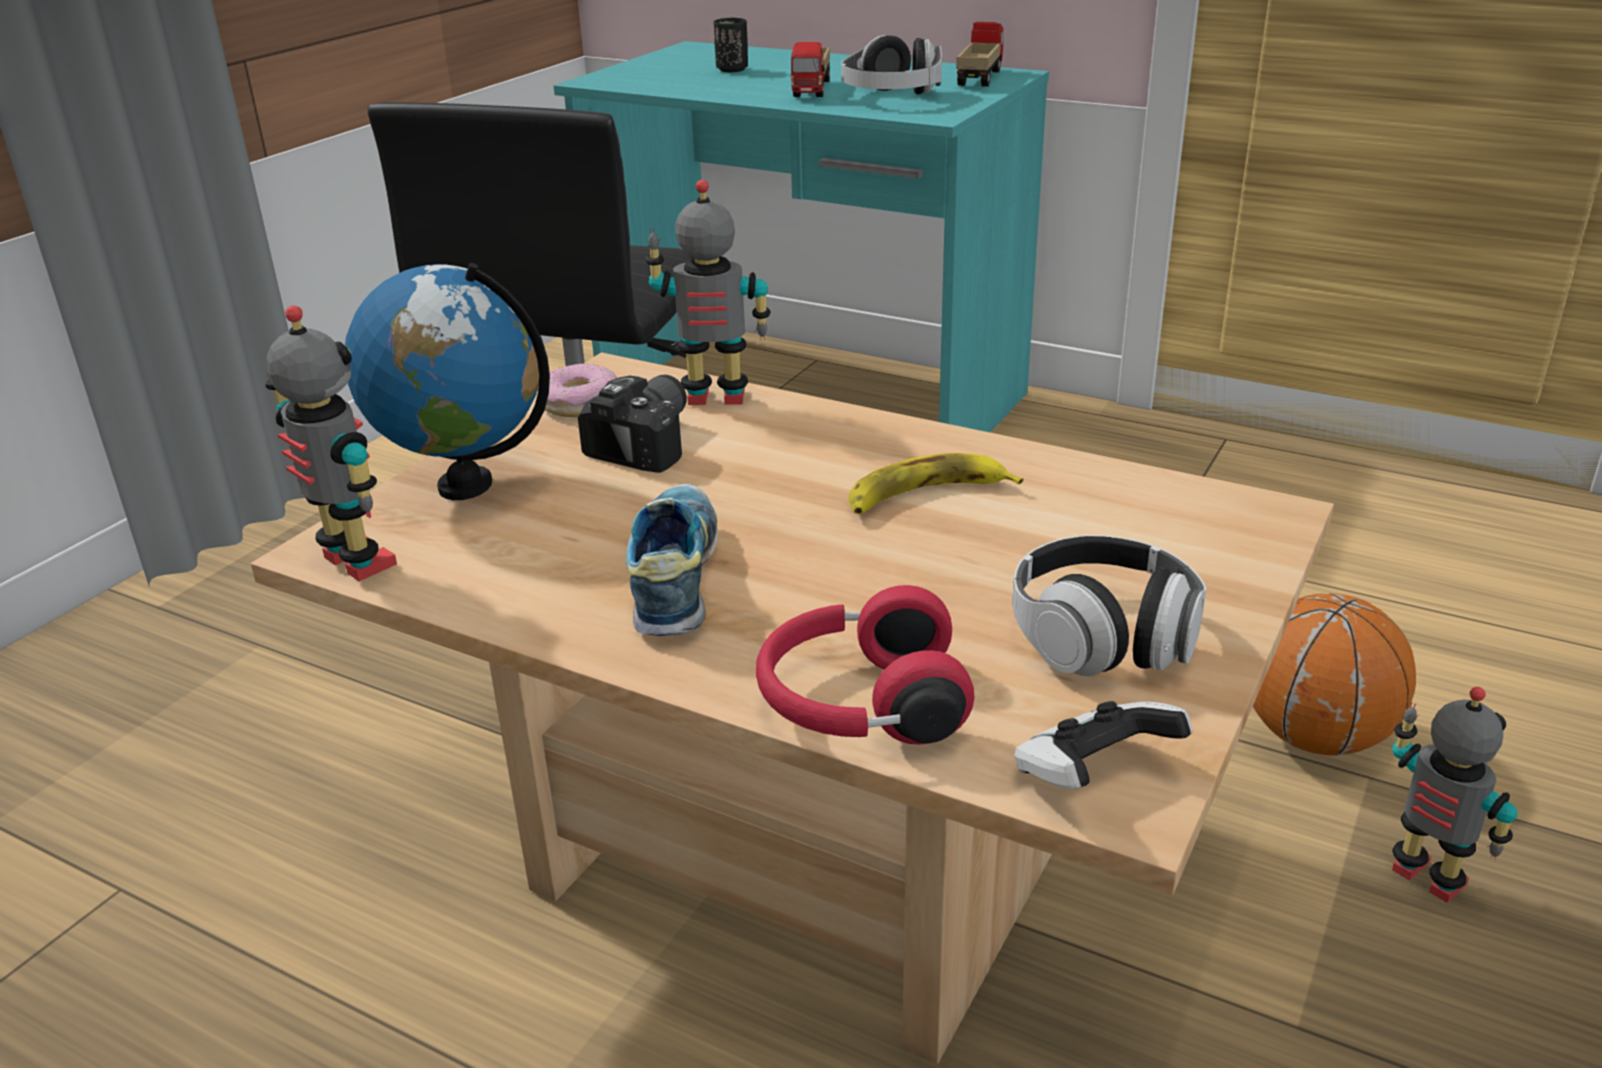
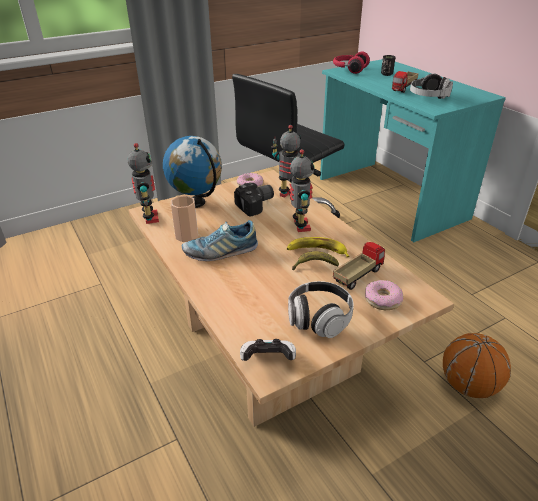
camera: 30 degrees right, 5 degrees up
shoe [626,484,718,636] -> shoe turned 135 degrees counterclockwise [182,220,258,261]
red headphones [756,585,974,745] -> red headphones moved to [333,52,370,74]
toy truck [957,22,1003,87] -> toy truck moved to [333,242,385,290]
toy robot [1392,687,1517,903] -> toy robot moved to [289,149,314,232]
none -> cup [171,196,198,242]
none -> banana [292,251,339,270]
none -> donut [365,280,403,310]

